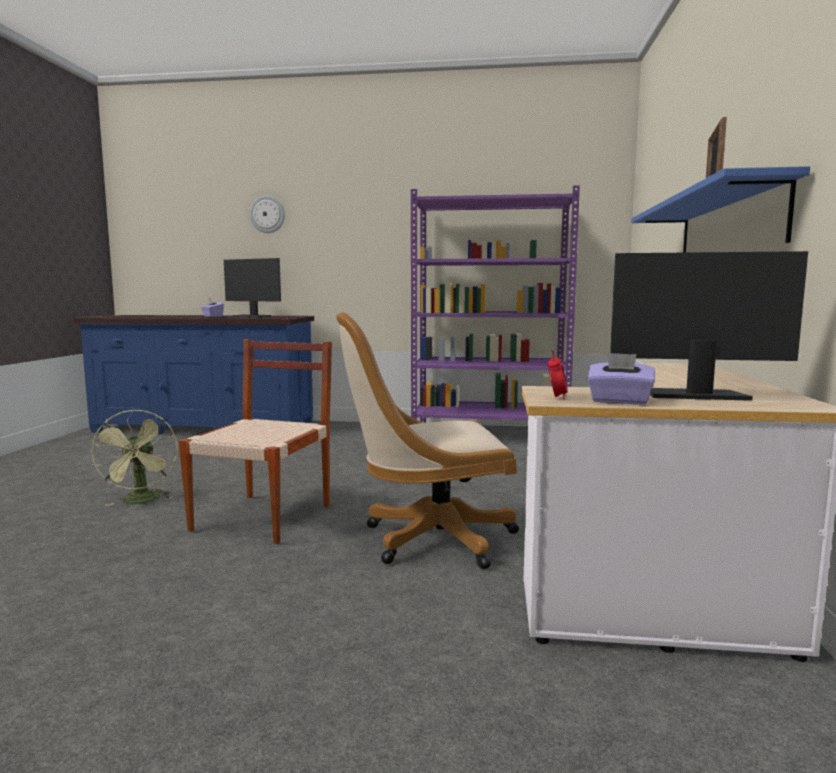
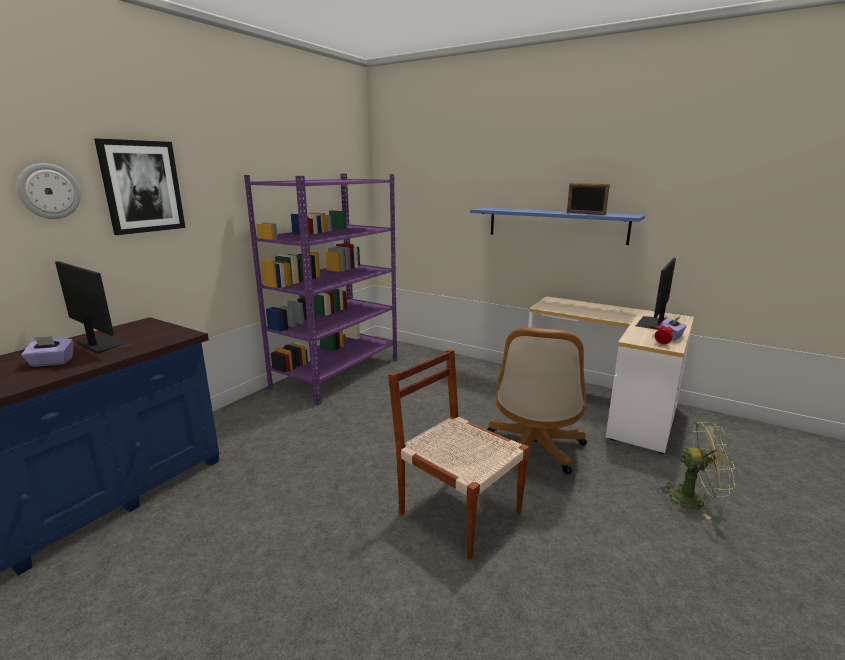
camera: 65 degrees left, 10 degrees up
green fan [90,409,178,506] -> green fan moved to [657,422,736,519]
monitor [224,258,281,318] -> monitor turned 105 degrees counterclockwise [55,261,133,354]
none -> picture [94,138,185,235]

